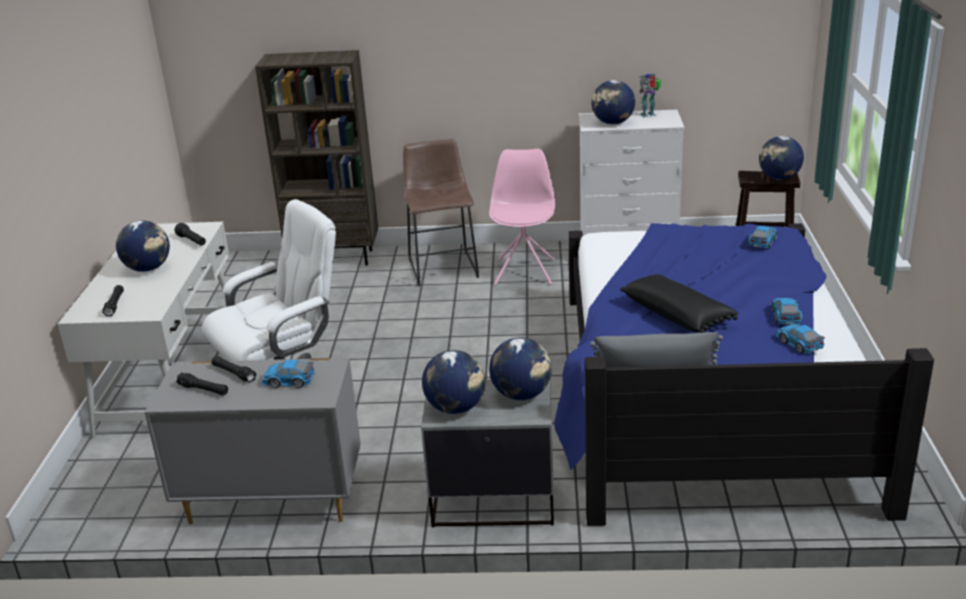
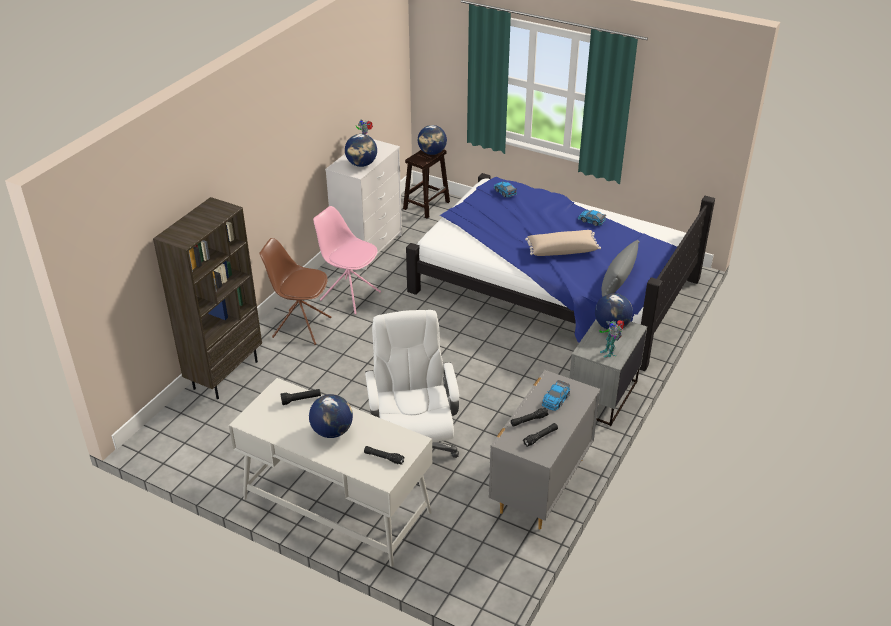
camera: 65 degrees left, 10 degrees up
brown stool [403,139,479,286] -> brown chair [259,238,331,345]
globe [422,350,485,414] -> toy robot [599,320,624,358]
black pillow [620,274,739,333] -> beige pillow [525,230,601,256]
toy car [775,324,825,353] -> none

